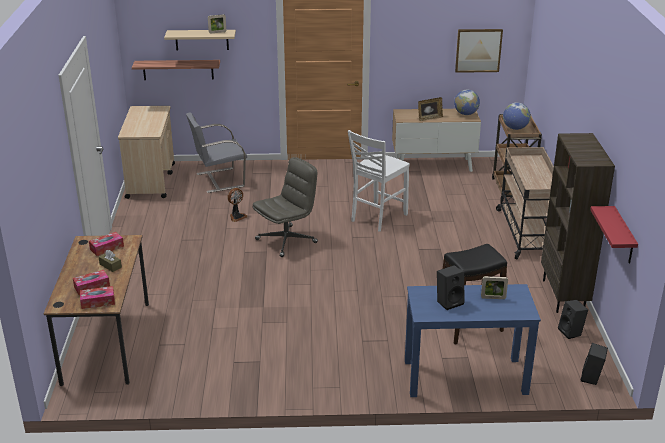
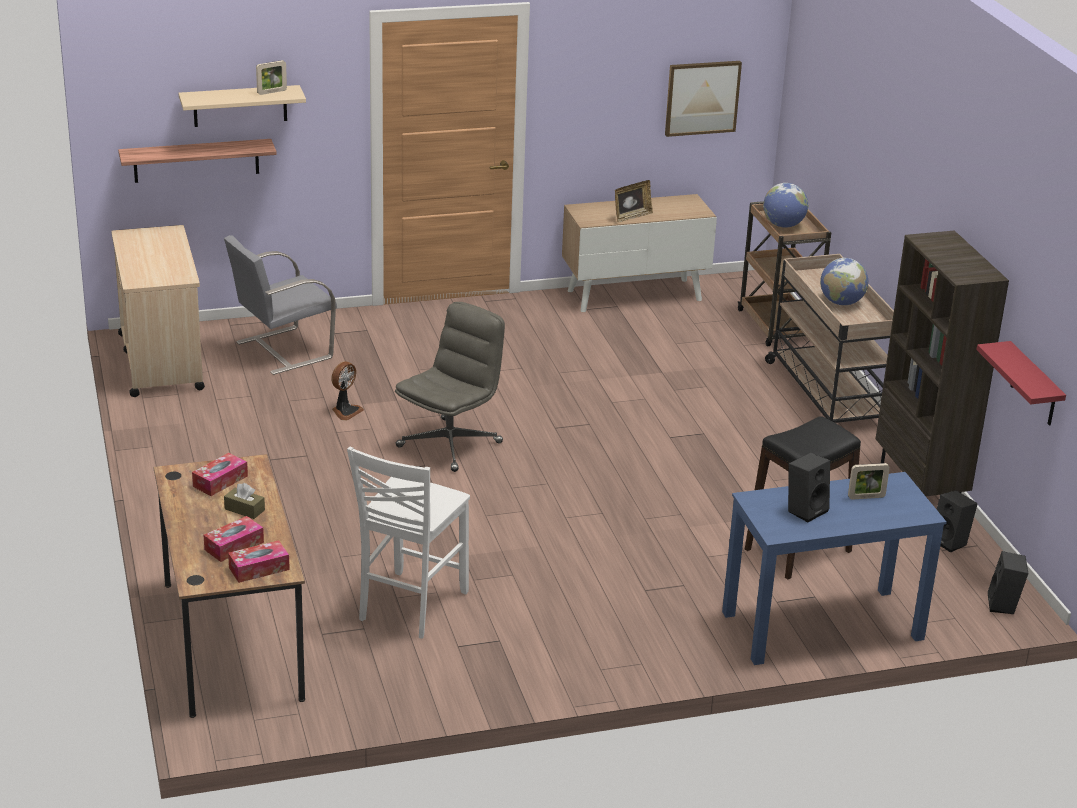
camera: 15 degrees left, 0 degrees up
white chair [348,130,410,232] -> white chair moved to [347,447,470,638]
globe [454,90,480,115] -> globe moved to [820,258,868,305]

